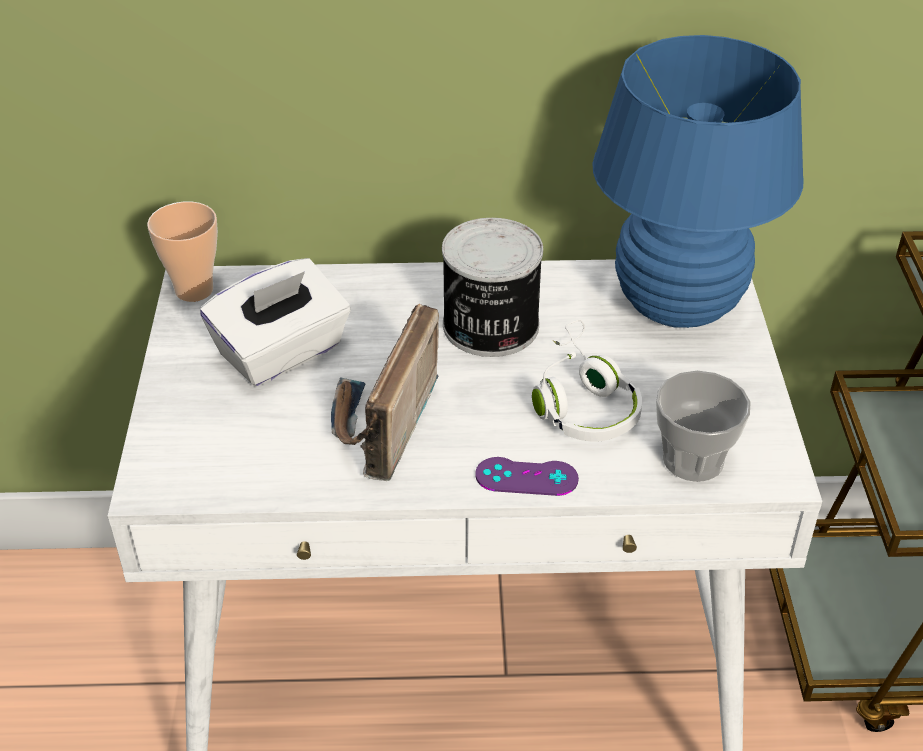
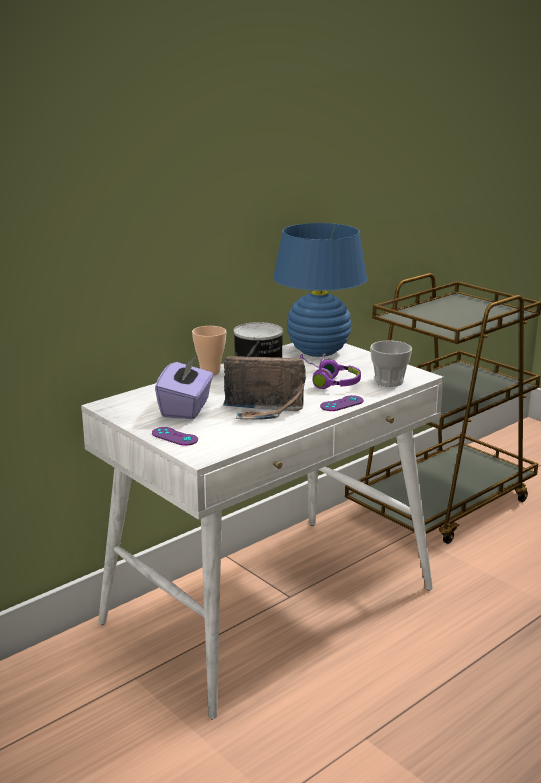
camera: 40 degrees left, 20 degrees down
cup [147,201,218,302] -> cup moved to [192,326,226,375]
white tissue box [200,258,351,386] -> purple tissue box [155,355,213,419]
radio [331,304,439,481] -> radio turned 60 degrees counterclockwise [223,356,306,420]
white headphones [532,319,642,442] -> purple headphones [300,354,361,389]
none -> purple game controller [152,427,198,446]

